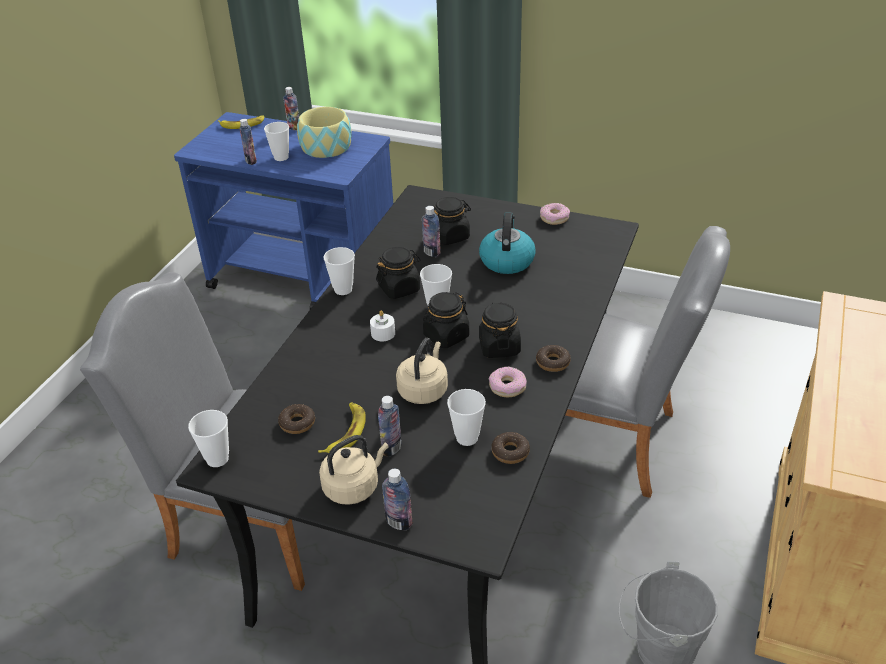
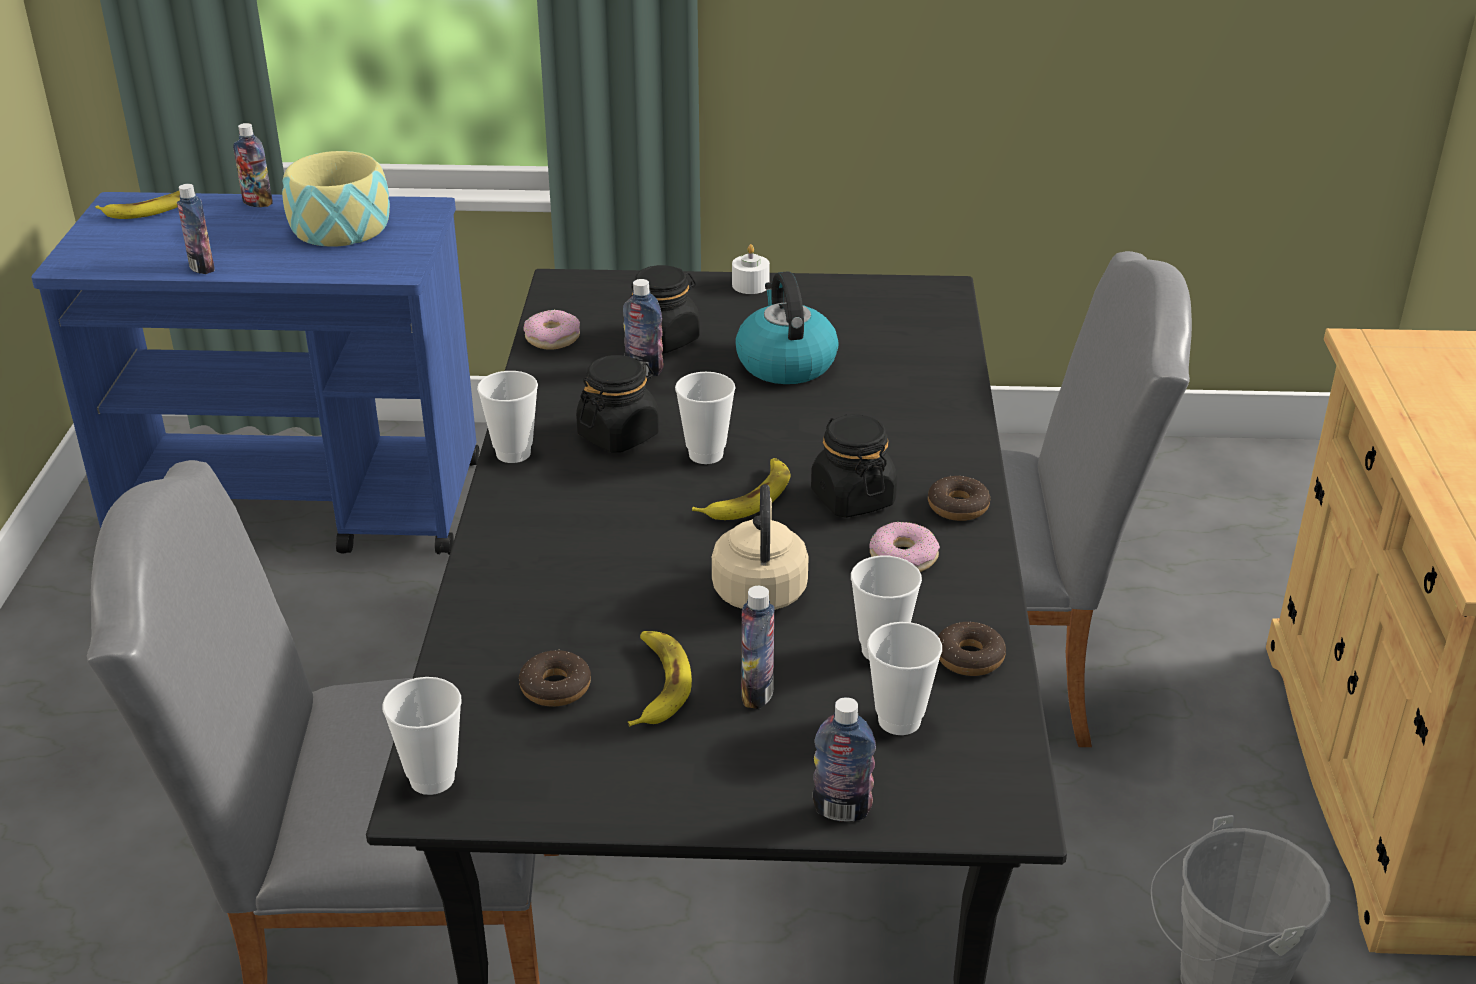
camera: 20 degrees left, 5 degrees down
cup [264,122,289,161] -> cup moved to [867,622,942,735]
beige kettle [319,435,389,505] -> none
white candle [370,310,395,341] -> white candle moved to [732,244,770,294]
black jar [423,292,469,348] -> banana [692,458,791,520]
donut [540,203,570,225] -> donut moved to [523,310,580,350]

